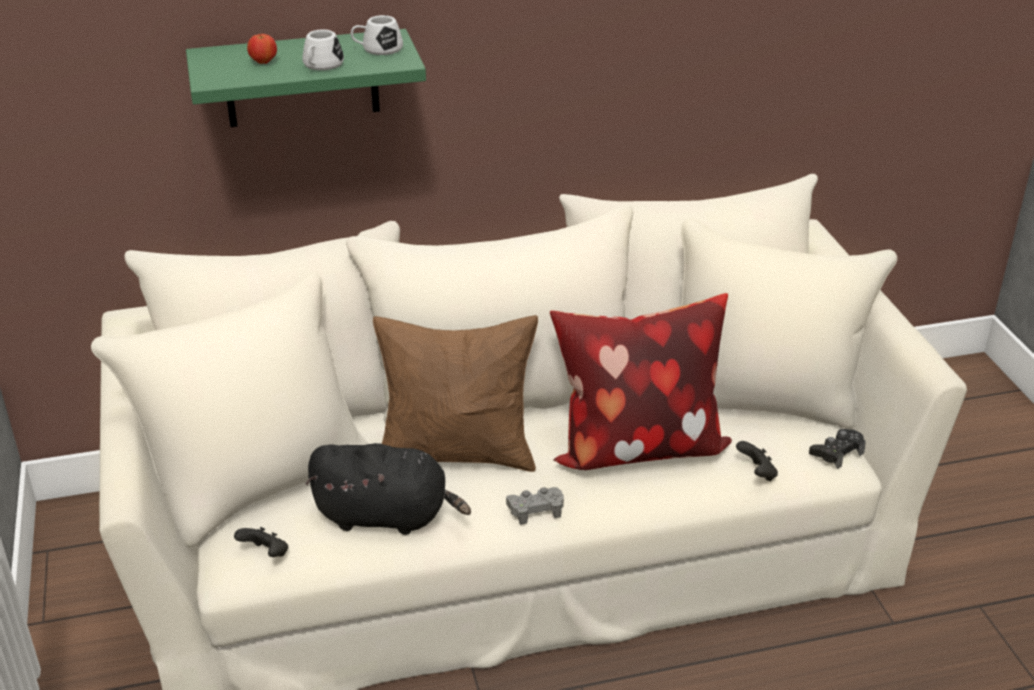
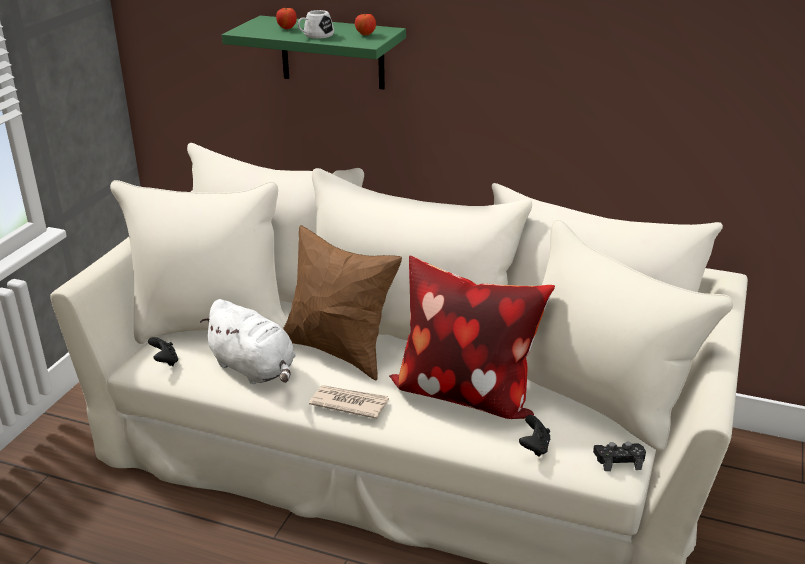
camera: 35 degrees right, 5 degrees down
black plush toy [305,443,471,535] -> white plush toy [200,299,296,384]
white mug [351,15,403,55] -> apple [355,14,376,36]
grey game controller [506,487,564,525] -> newspaper [309,385,389,419]

